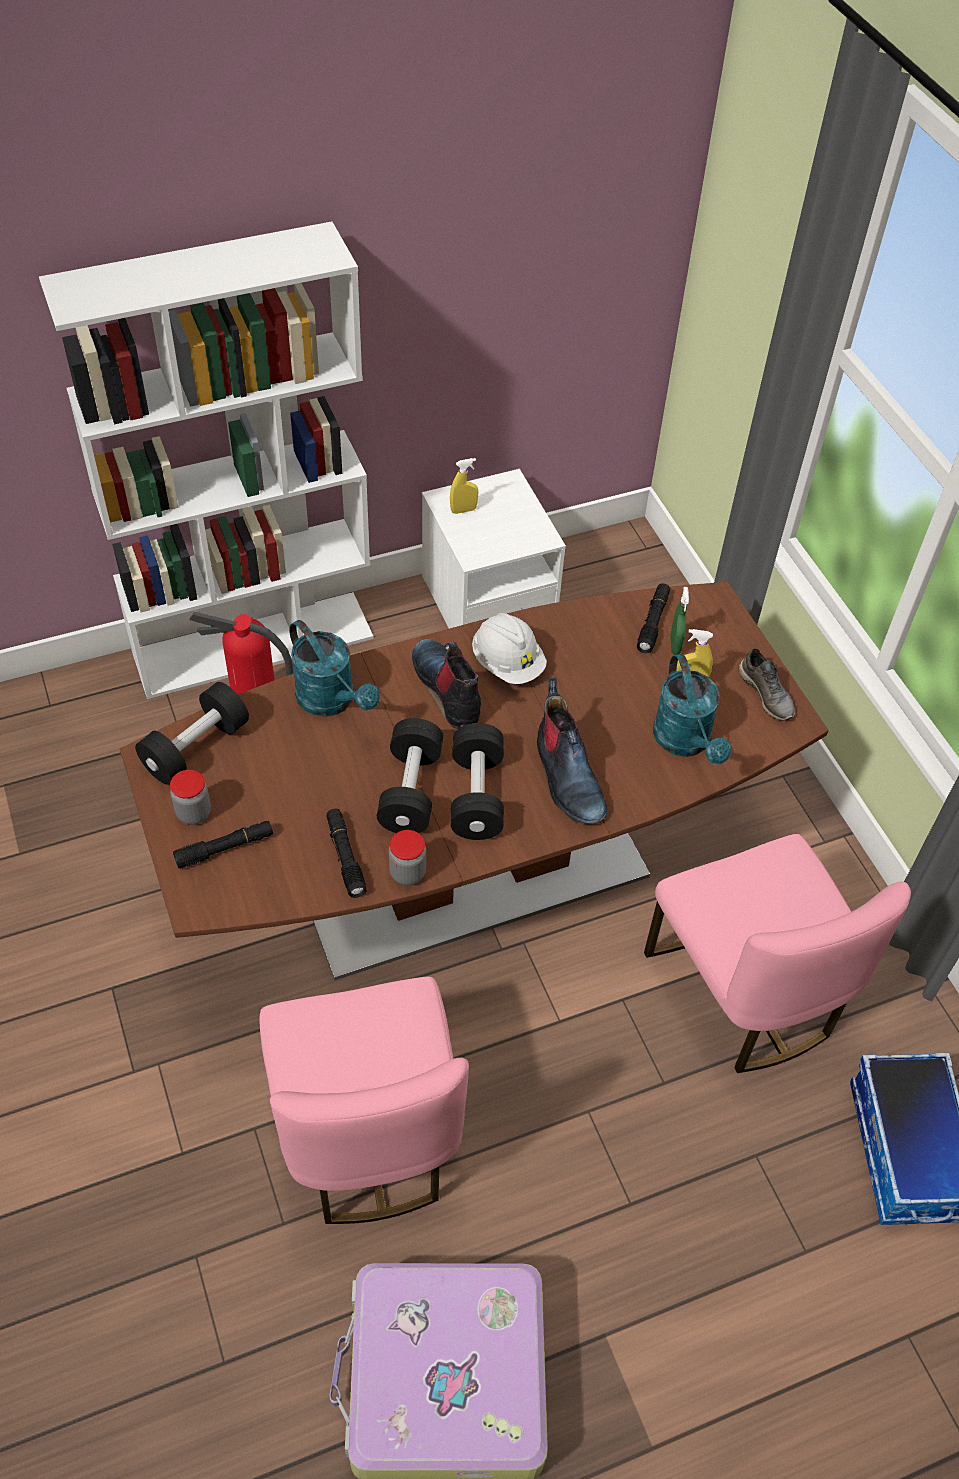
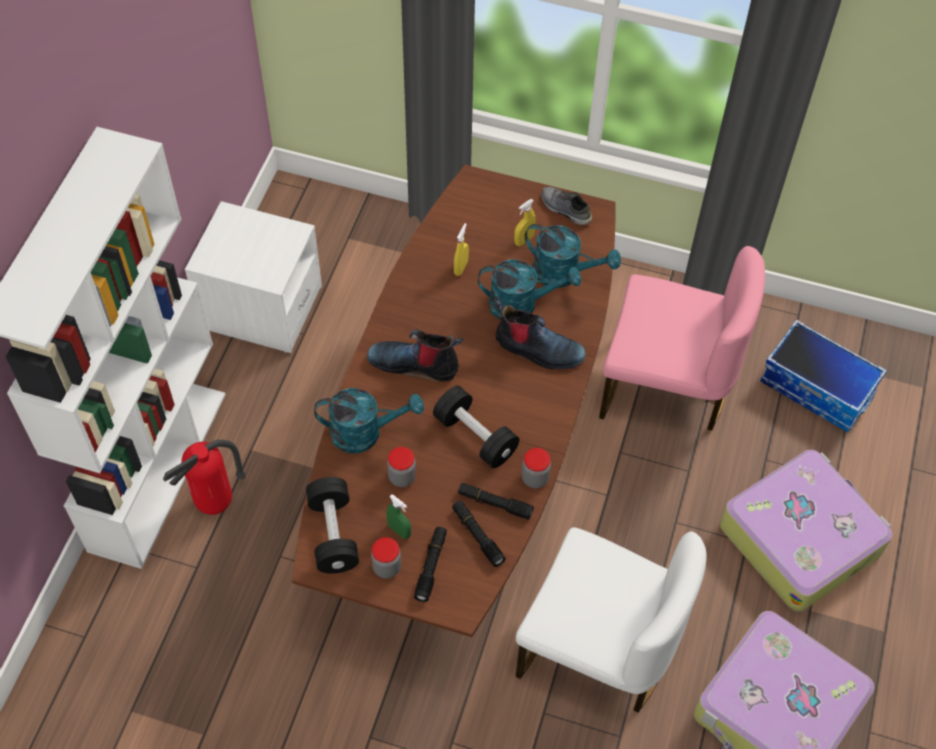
camera: 50 degrees left, 5 degrees up
pink chair [259,977,469,1224] -> white chair [516,527,707,713]
yellow spray bottle [450,458,478,514] -> yellow spray bottle moved to [454,223,469,276]
black dumbbell [451,723,504,840] -> none
white hard hat [472,613,547,684] -> none
black flashlight [637,583,670,653] -> black flashlight moved to [452,501,506,567]
green spray bottle [670,587,689,655] -> green spray bottle moved to [387,494,411,539]
grey shoe [739,648,795,721] -> grey shoe turned 150 degrees counterclockwise [541,186,592,225]
none -> jar [387,447,416,487]
none -> turquoise watering can [478,259,581,320]
none -> suitcase [720,450,892,612]

